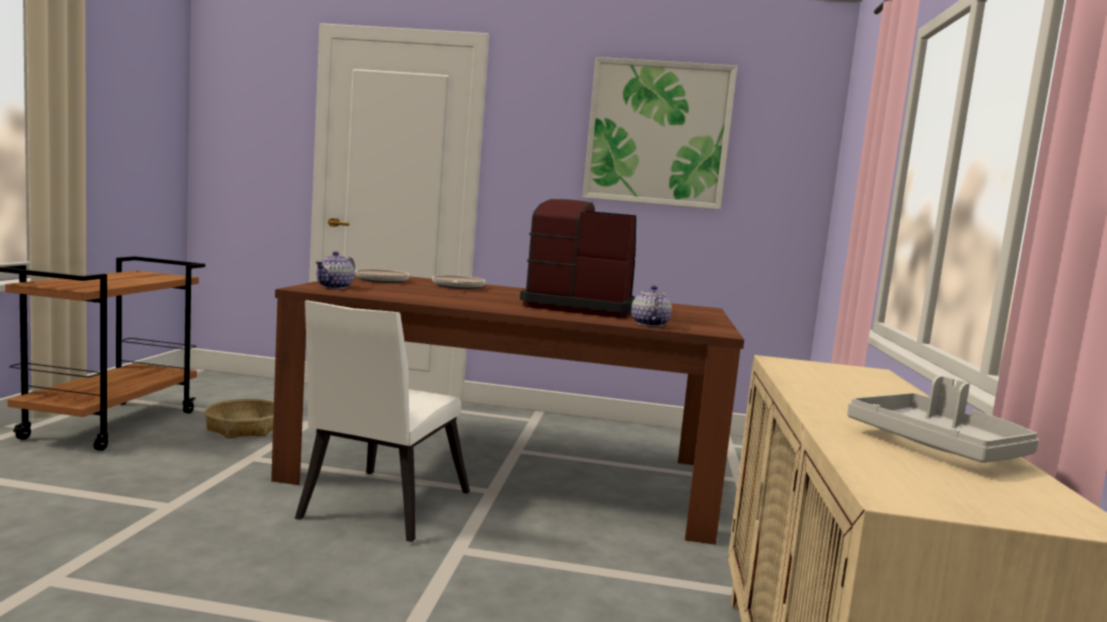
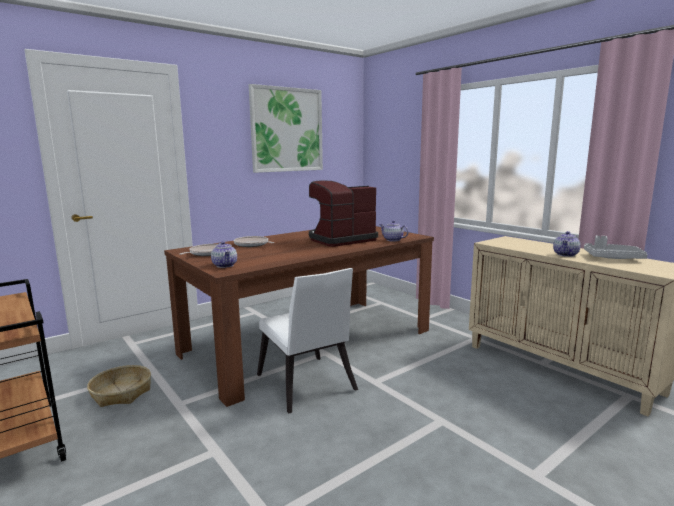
camera: 45 degrees left, 5 degrees up
none -> teapot [553,231,581,257]

